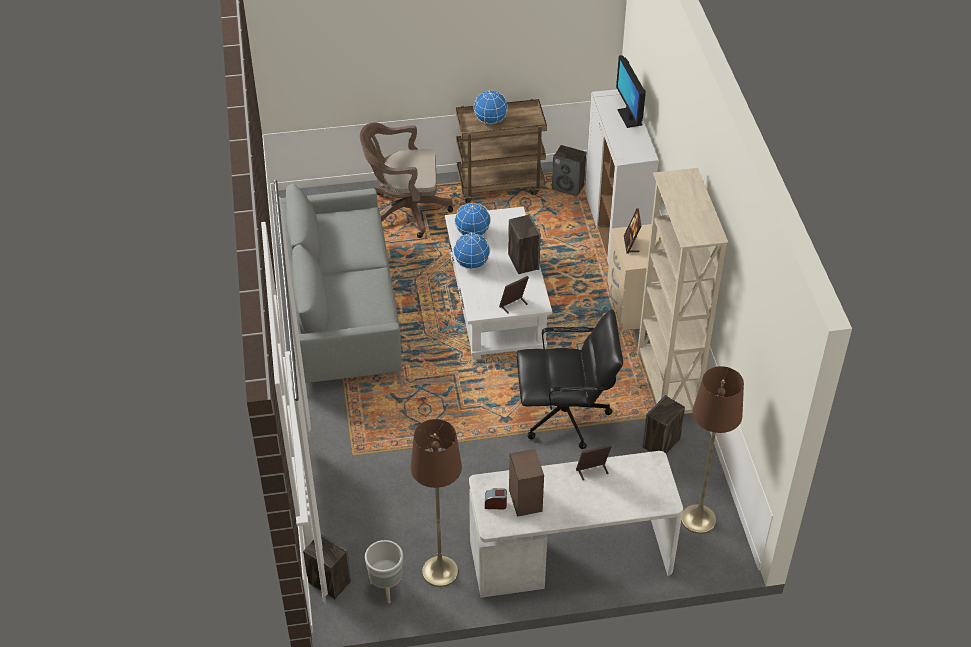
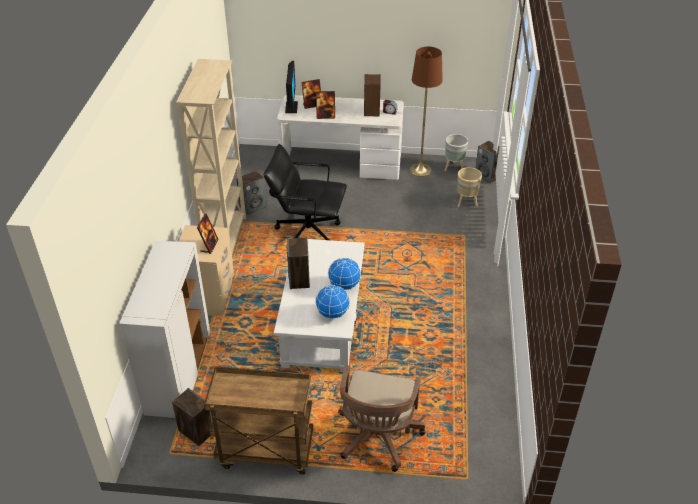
camera: 165 degrees left, 5 degrees down
grey sofa [281,183,402,383] -> none
brown office chair [360,122,453,238] -> brown office chair turned 90 degrees clockwise [338,365,425,472]
globe [474,90,508,124] -> none
picture frame [499,276,529,314] -> picture frame moved to [302,79,321,109]
monitor [616,55,646,128] -> monitor moved to [285,61,298,113]
brown floor lamp [681,366,744,534] -> none
none -> beige planter [457,167,482,207]

